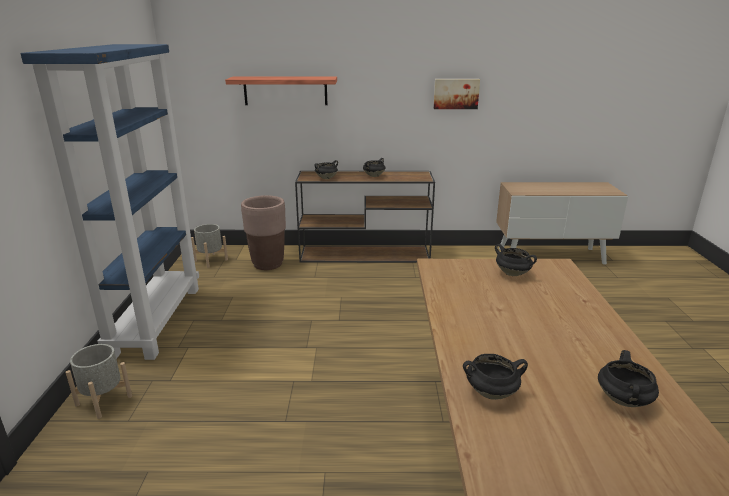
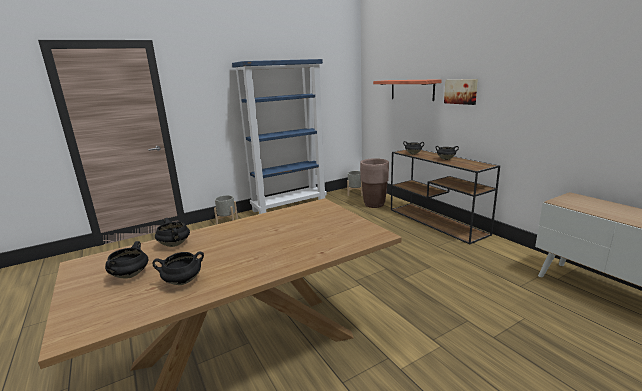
camera: 60 degrees right, 5 degrees down
picture [433,79,480,109] -> picture moved to [444,79,478,105]
black cooking pot [495,244,537,276] -> black cooking pot moved to [105,241,148,279]

